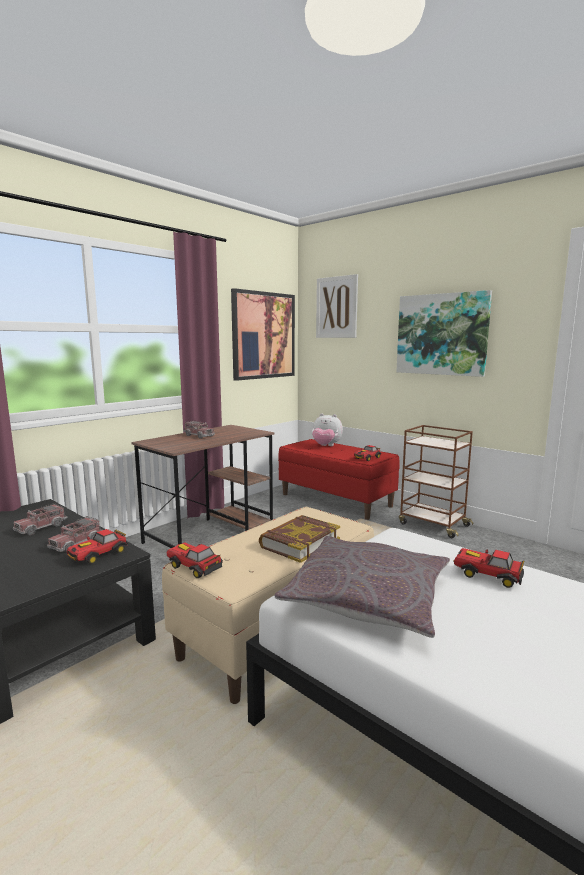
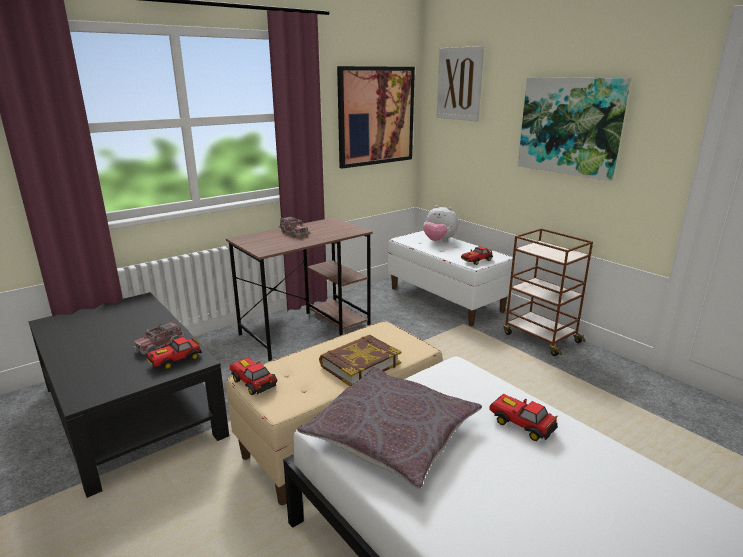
camera: 10 degrees right, 10 degrees up
toy truck [13,503,68,535] -> none
red bench [278,439,399,520] -> white bench [388,231,515,326]

